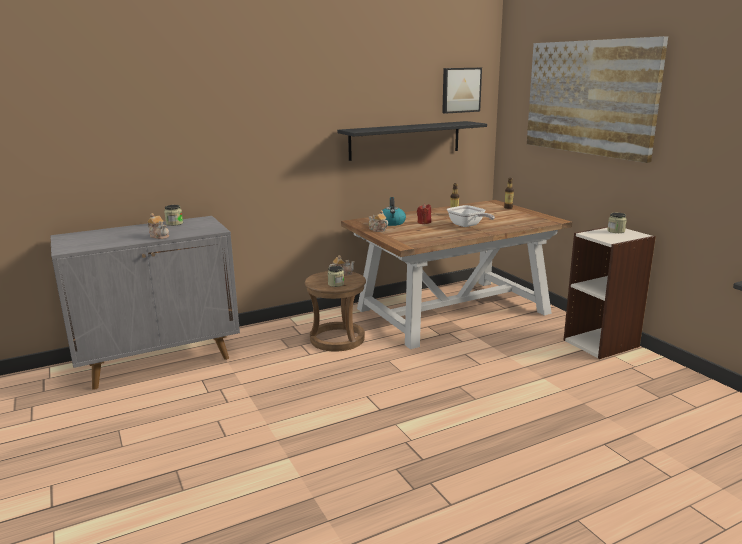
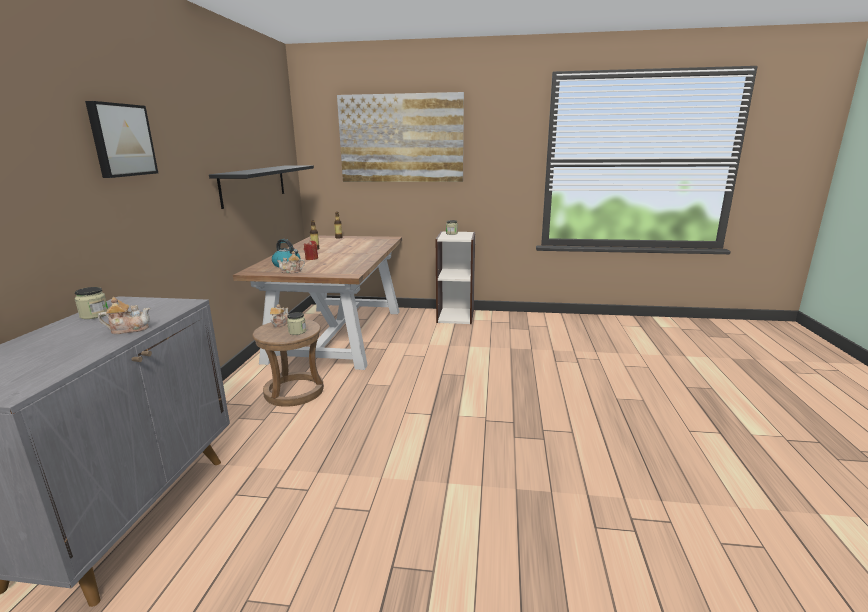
camera: 55 degrees left, 0 degrees up
picture [442,68,482,114] -> picture moved to [85,101,158,178]
frying pan [447,205,495,227] -> none

